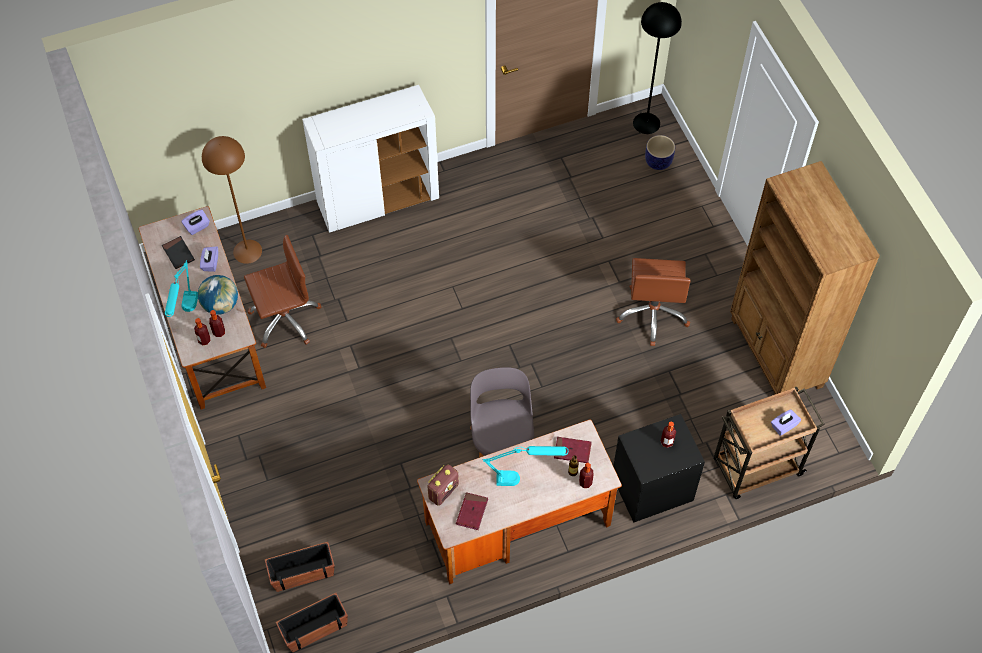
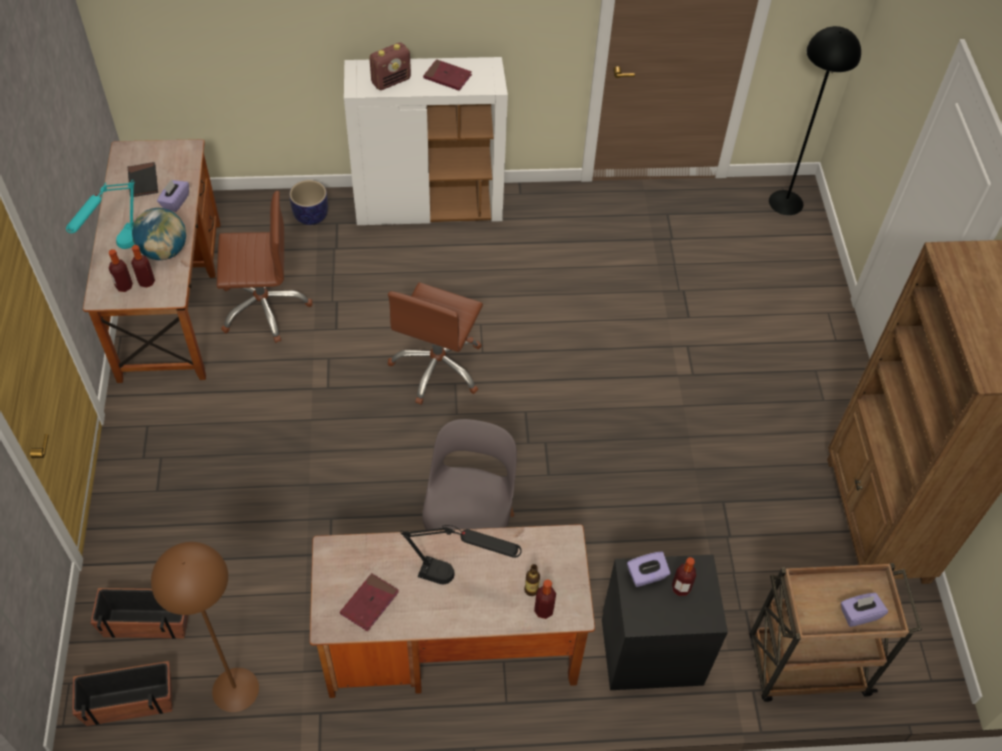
camera: 15 degrees right, 5 degrees down
purple tissue box [181,210,210,235] -> purple tissue box moved to [627,552,670,587]
brown floor lamp [202,136,262,264] -> brown floor lamp moved to [151,542,259,712]
radio [427,465,459,506] -> radio moved to [369,42,411,90]
turquoise table lamp [482,446,568,486] -> black table lamp [400,525,522,584]
red book [554,437,592,463] -> red book moved to [423,59,472,91]
brown office chair [616,258,691,346] -> brown office chair moved to [388,282,483,405]
planter [645,135,675,170] -> planter moved to [289,180,328,225]

